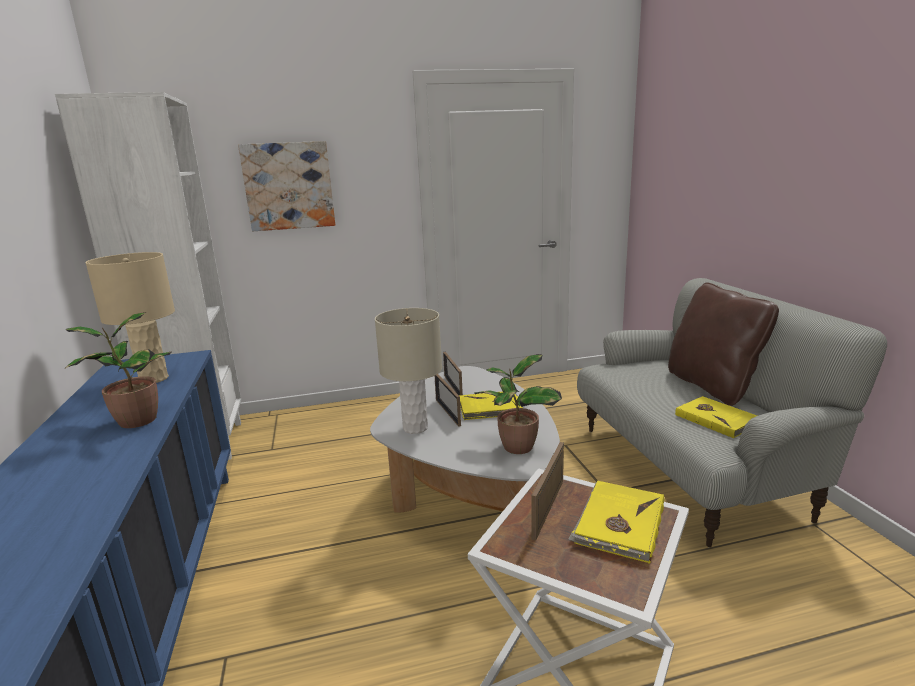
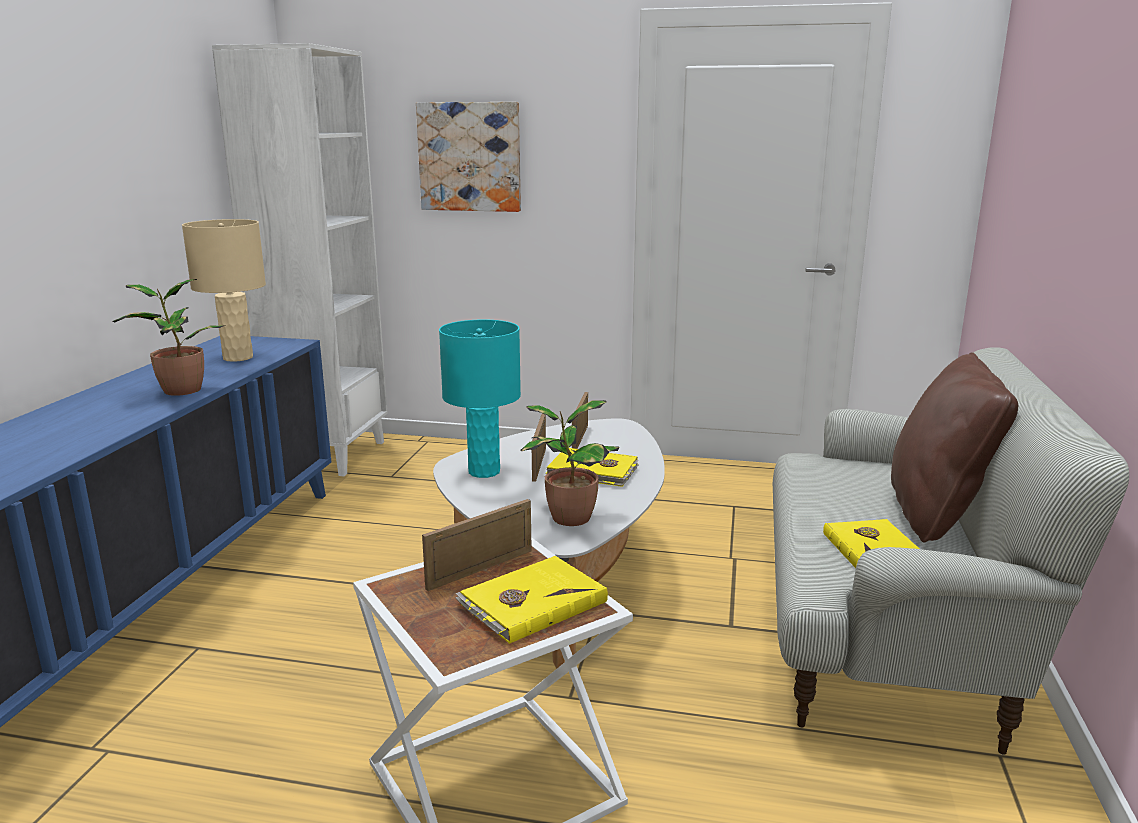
camera: 25 degrees right, 0 degrees up
beige table lamp [375,308,442,434] -> turquoise table lamp [439,319,521,478]

